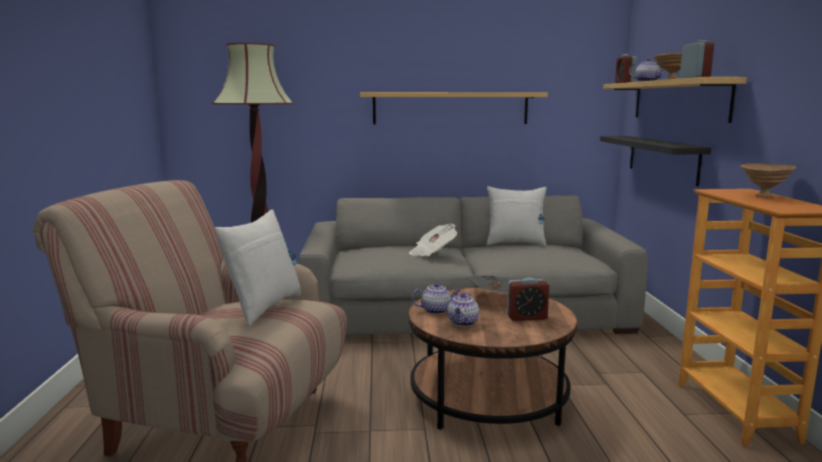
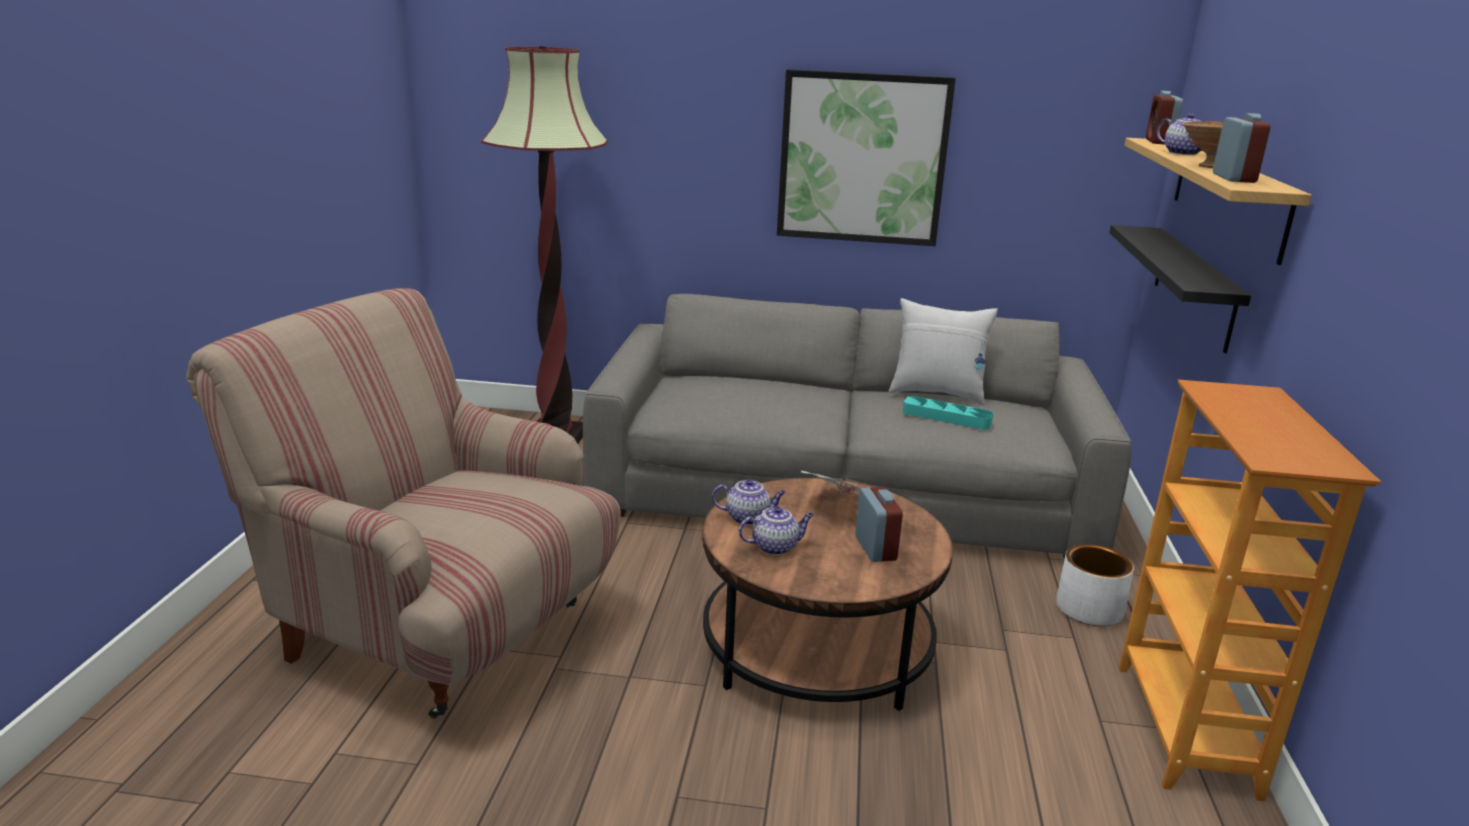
camera: 10 degrees right, 10 degrees up
grey pillow [214,209,301,326] -> none
shelf [360,92,548,124] -> picture [777,69,956,246]
newspaper [409,224,457,256] -> none
teapot [447,293,479,326] -> teapot turned 135 degrees counterclockwise [739,506,814,555]
alarm clock [507,277,549,321] -> alarm clock turned 105 degrees counterclockwise [855,487,903,562]
brown bowl [740,163,797,198] -> none
none -> turquoise tray [903,396,993,430]
none -> white planter [1056,544,1134,626]

